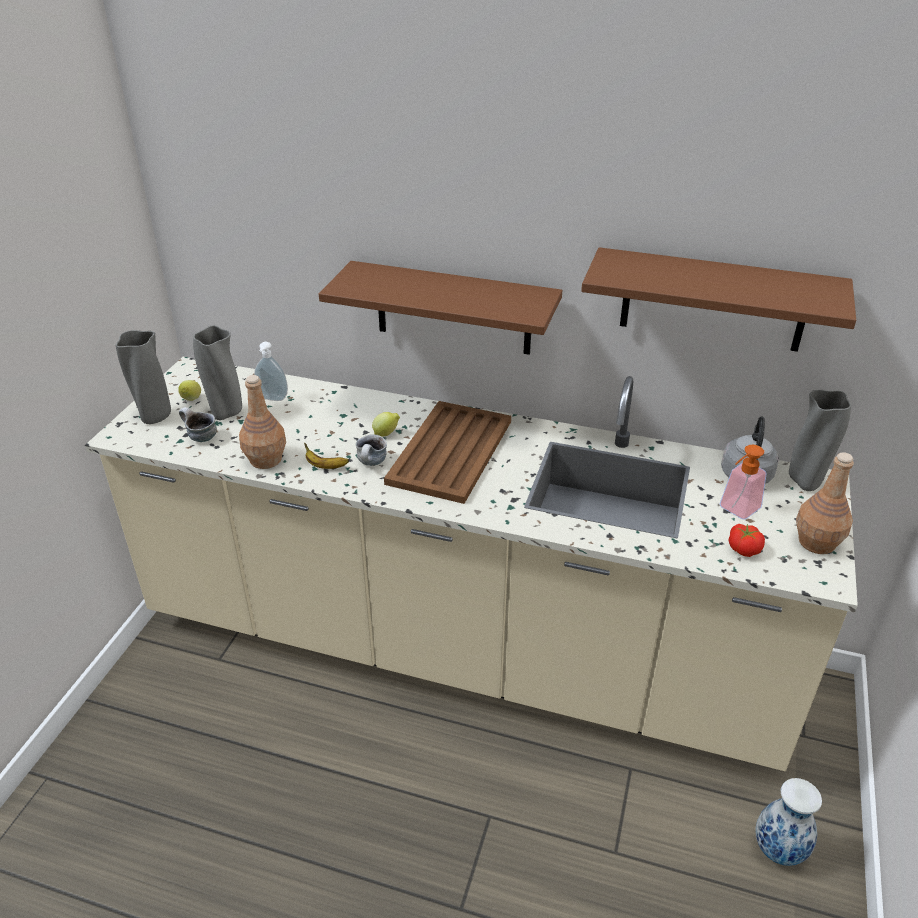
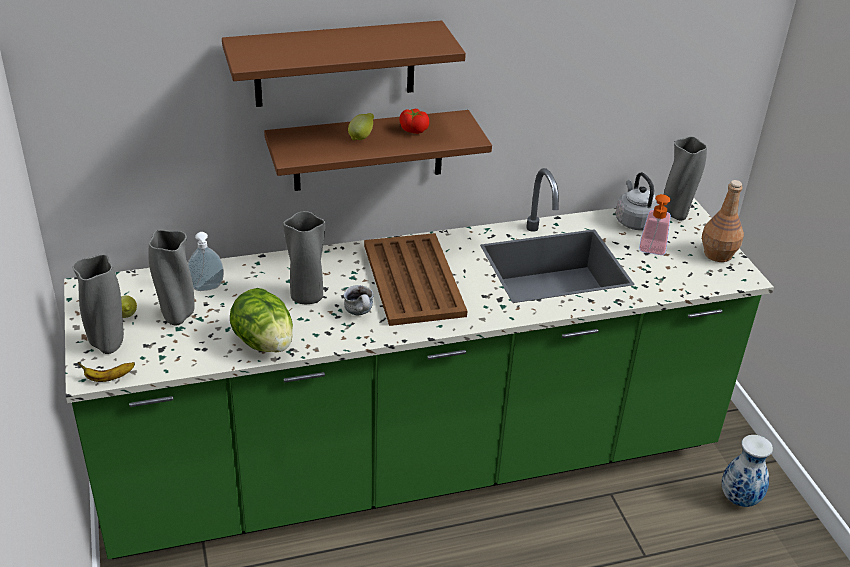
camera: 35 degrees left, 0 degrees up
beige counter [85,357,858,771] -> green counter [64,168,774,559]
mug [179,407,217,442] -> none
brown bottle [239,375,286,469] -> lettuce [230,288,293,353]
banana [304,443,349,469] -> banana moved to [78,362,135,382]
lemon [372,412,400,437] -> lemon moved to [348,113,374,140]
brown shelf [581,247,856,352] -> brown shelf moved to [222,20,466,107]
tomato [729,524,765,557] -> tomato moved to [399,109,429,134]
none -> grey vase [283,211,325,304]

